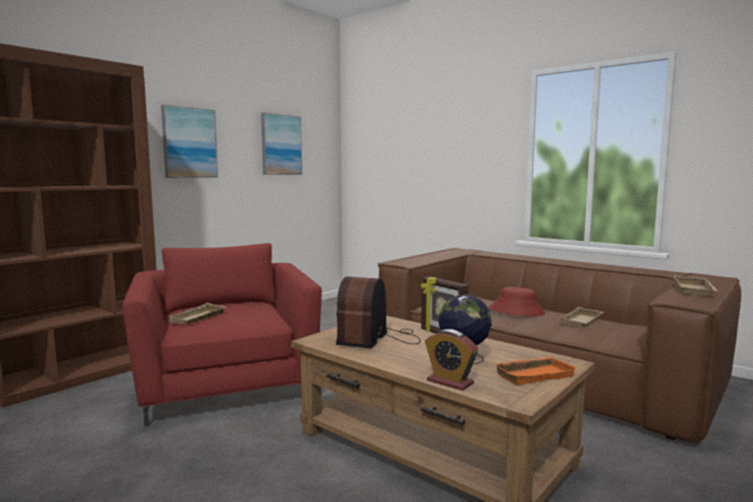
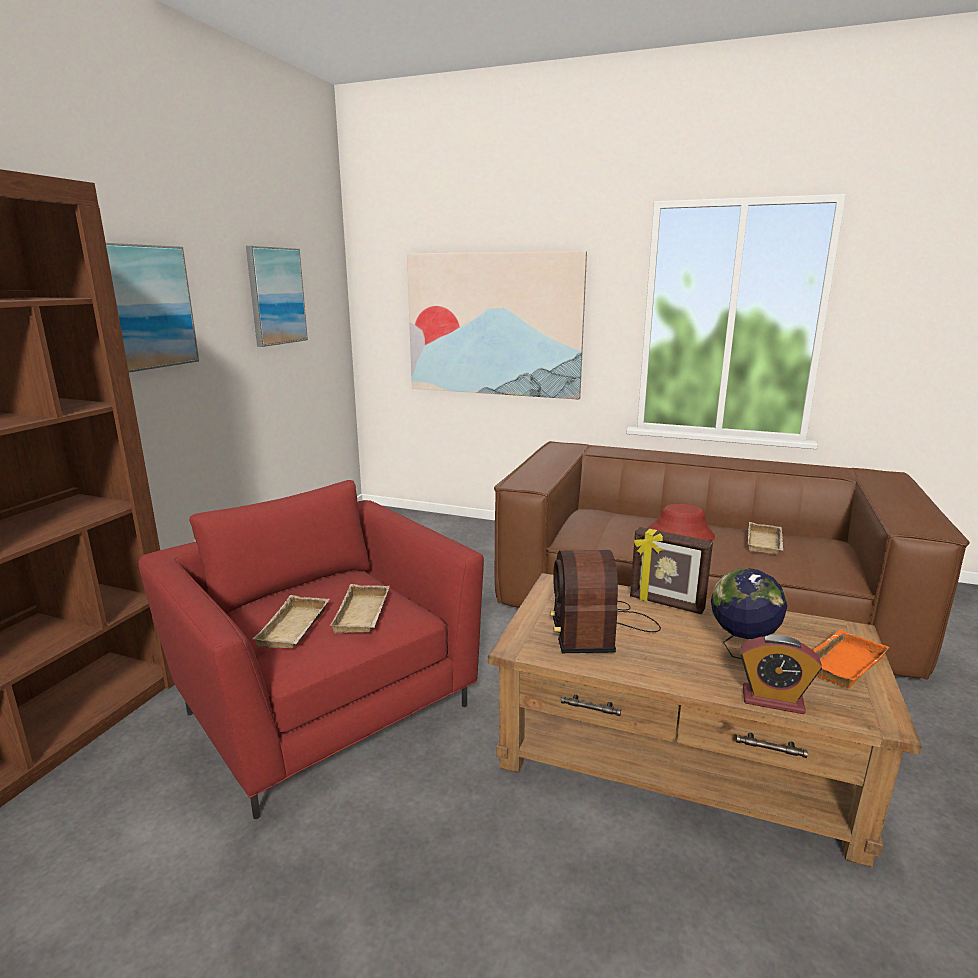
camera: 20 degrees left, 10 degrees up
beige tray [674,275,718,296] -> beige tray moved to [330,584,390,634]
none -> picture [407,251,587,400]

